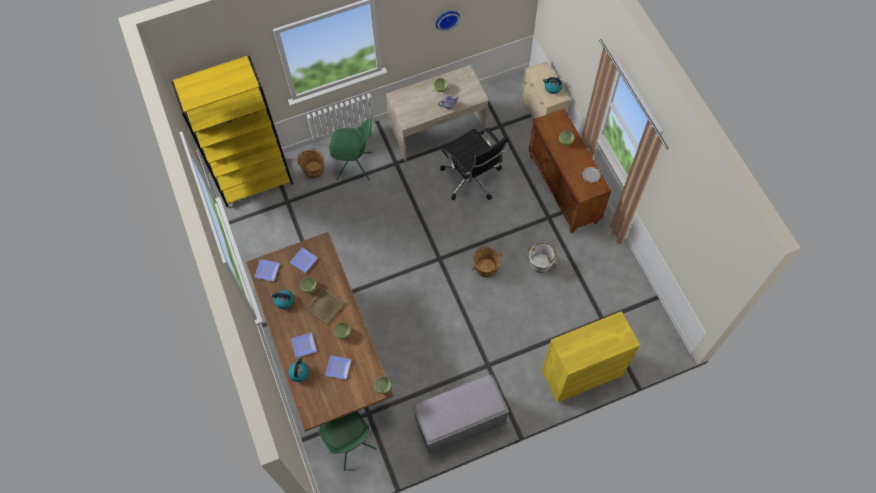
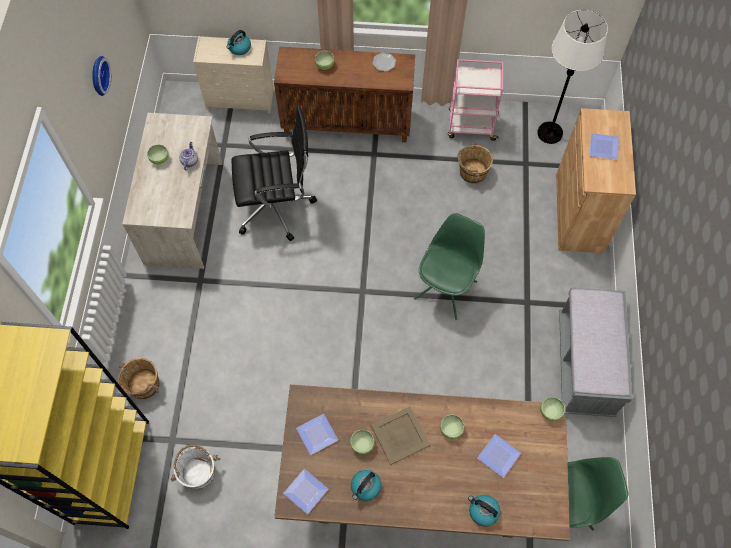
camera: 65 degrees left, 0 degrees up
plate [291,332,317,358] -> plate moved to [590,133,619,160]
green chair [330,119,372,181] -> green chair moved to [414,213,485,320]
brown bucket [472,246,502,278] -> brown bucket moved to [458,143,493,184]
white bucket [528,242,557,273] -> white bucket moved to [171,445,220,489]
yellow cabinet [542,311,640,403] -> brown cabinet [556,108,636,253]
none -> pink cart [448,59,503,141]
none -> white floor lamp [537,10,608,144]

